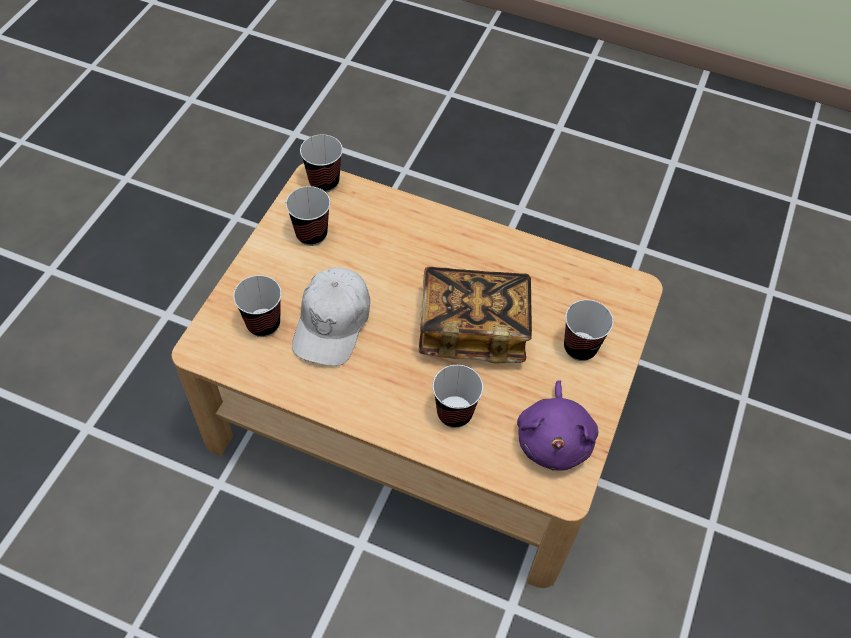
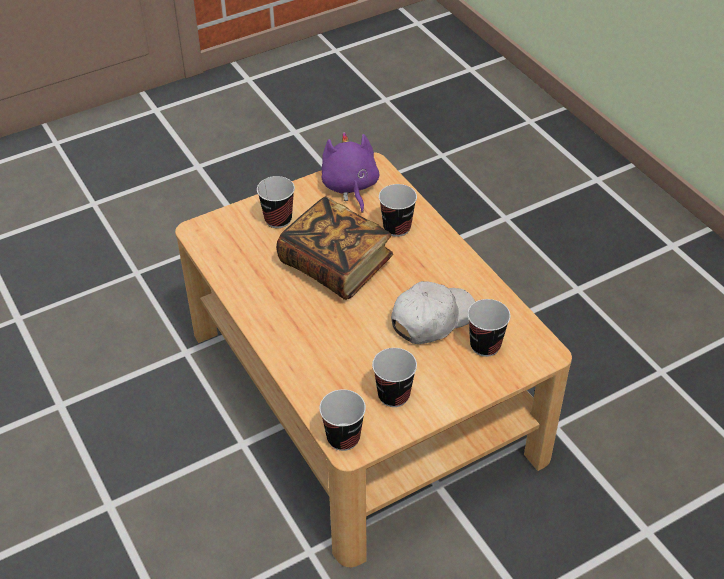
camera: 140 degrees left, 10 degrees down
purple plush toy [517,380,598,471] -> purple plush toy turned 60 degrees counterclockwise [322,132,379,213]

